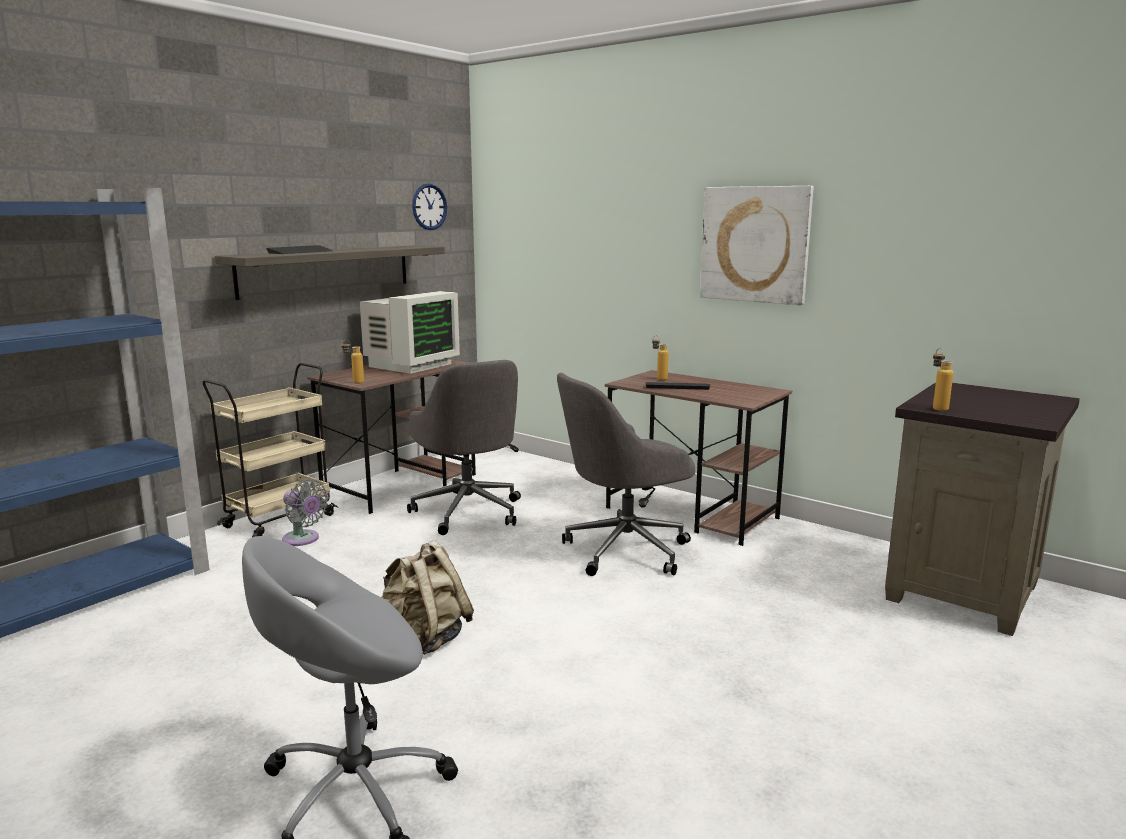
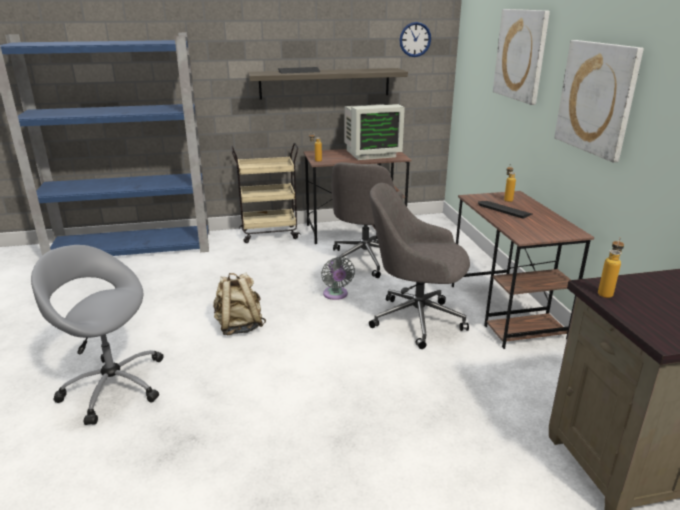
camera: 40 degrees right, 10 degrees up
grey fan [282,479,328,546] -> grey fan moved to [321,257,355,300]
none -> picture [493,9,550,105]

